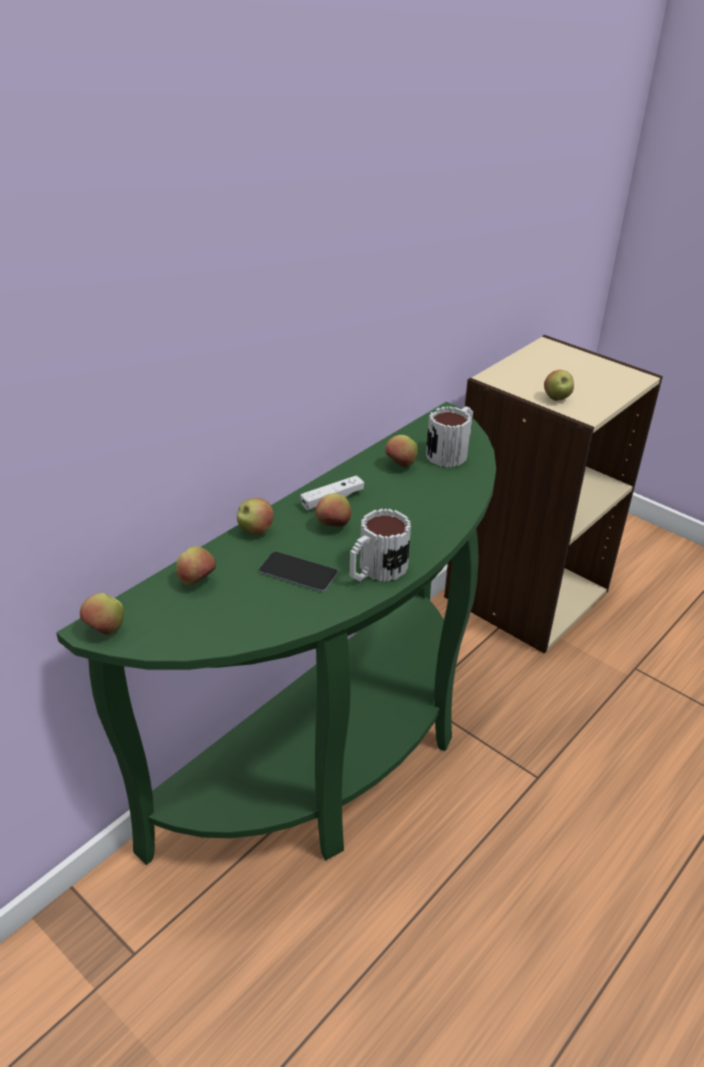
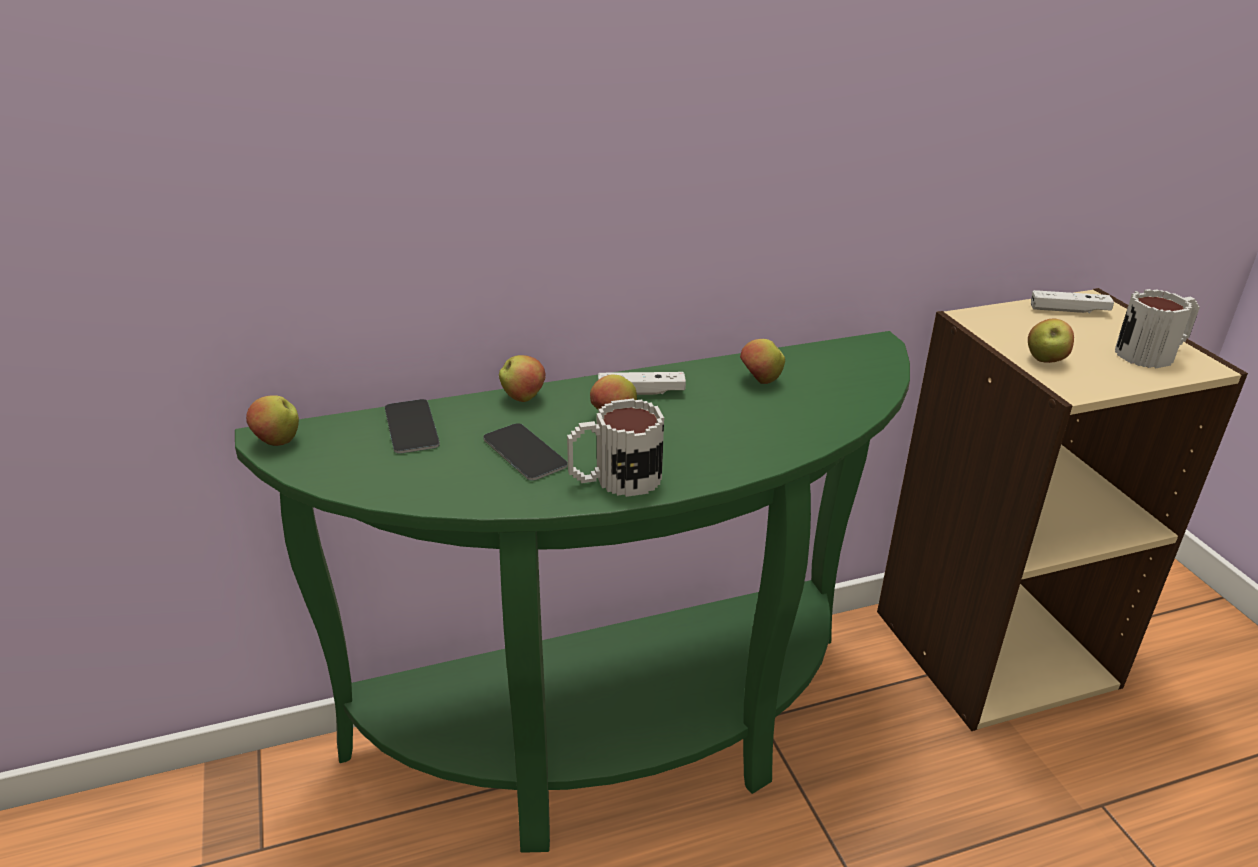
camera: 30 degrees right, 5 degrees down
apple [176,546,216,585] -> phone [385,399,440,454]
mug [426,406,473,467] -> mug moved to [1115,289,1200,368]
none -> white game controller [1031,290,1114,313]

